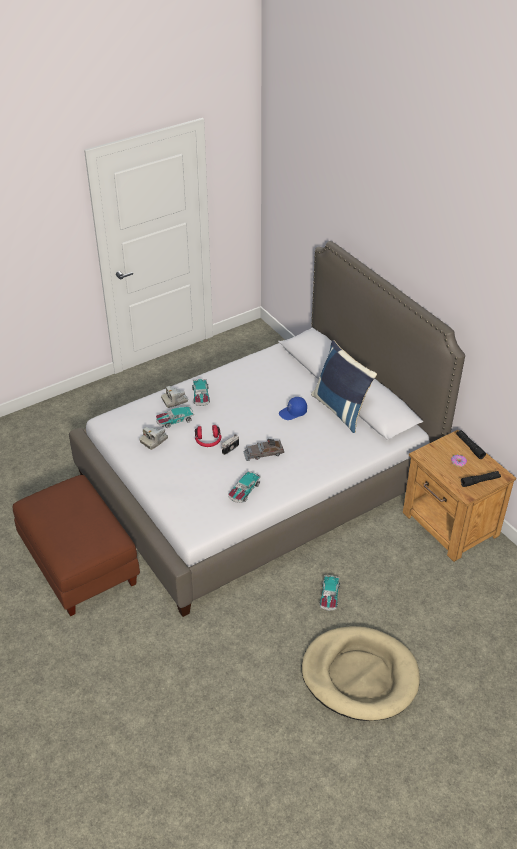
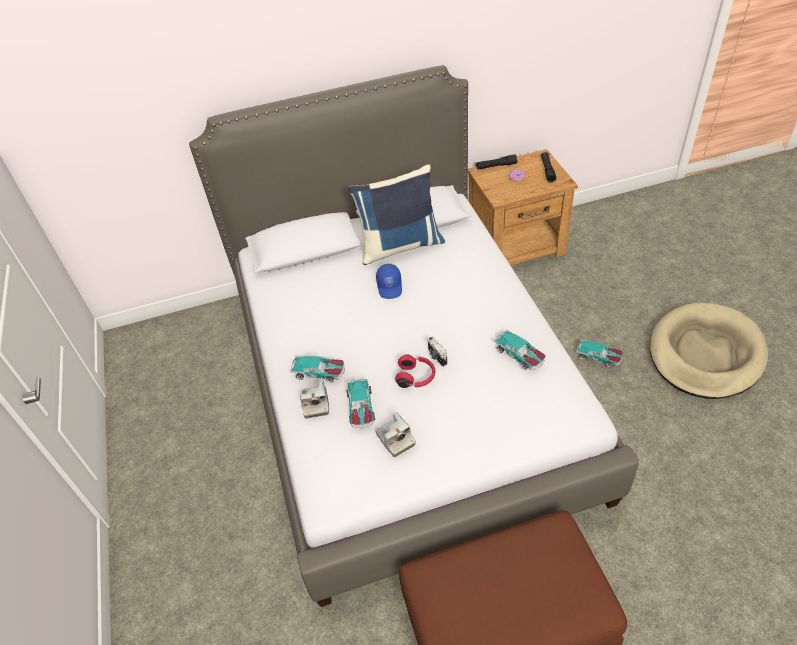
camera: 70 degrees left, 5 degrees up
grey toy car [243,439,284,461] -> none

